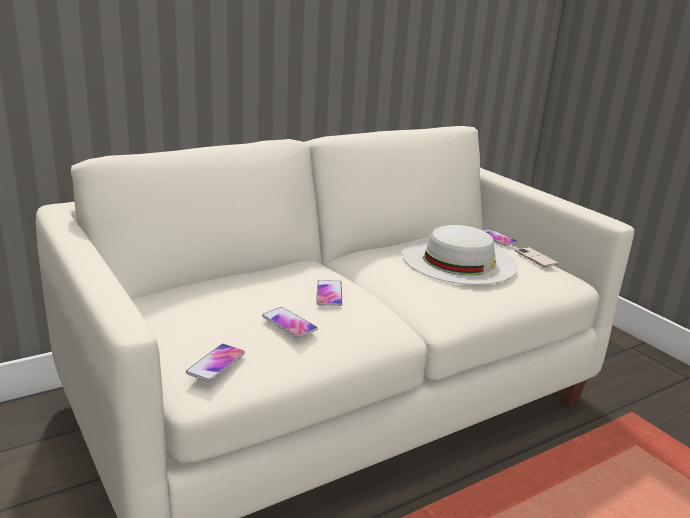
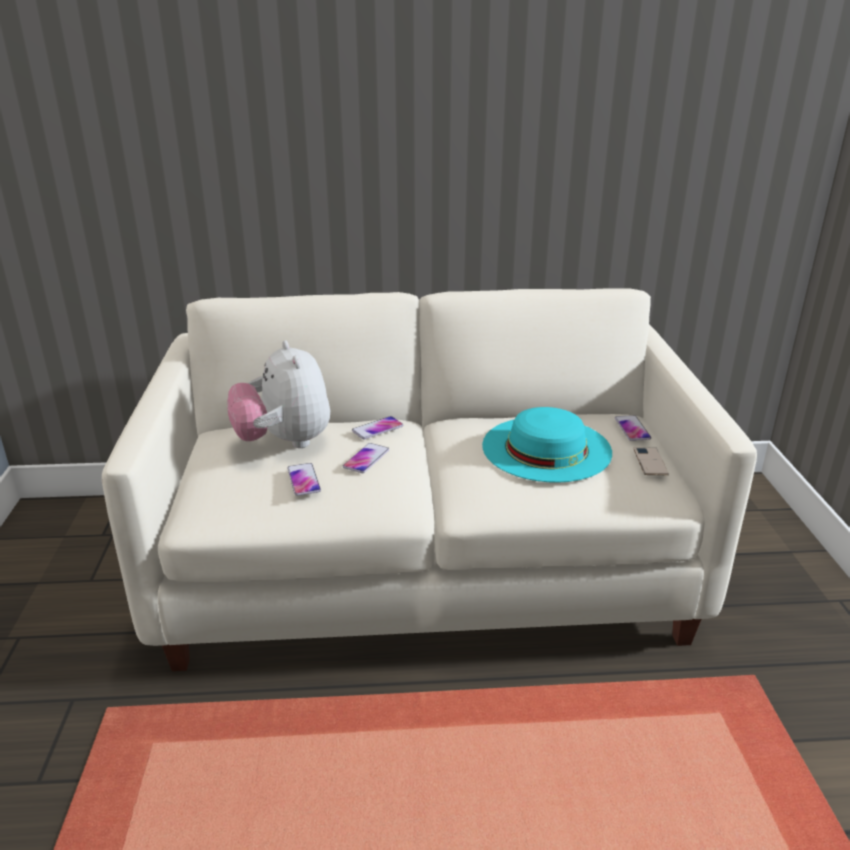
camera: 30 degrees right, 5 degrees up
phone [186,344,245,382] -> phone moved to [352,416,403,439]
white hat [402,225,518,285] -> turquoise hat [482,407,612,483]
none -> plush toy [227,340,330,448]

